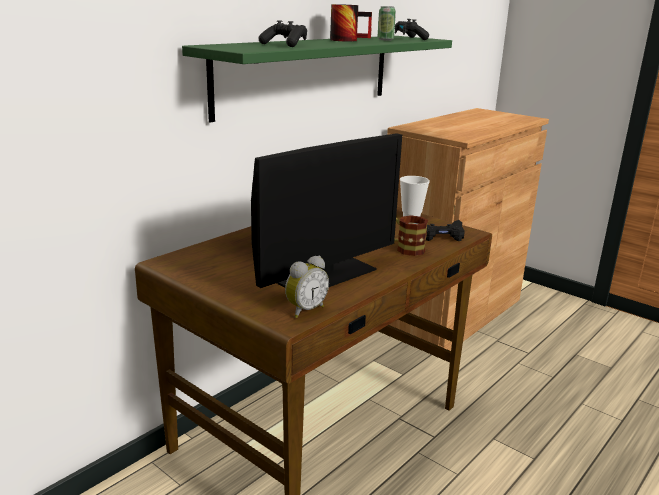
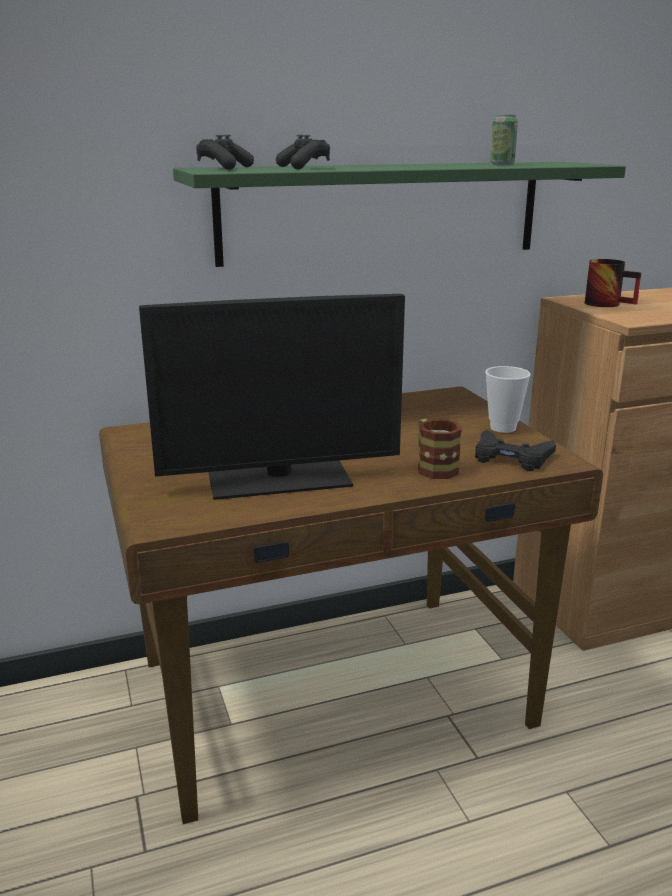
camera: 30 degrees right, 0 degrees up
alarm clock [285,256,329,318] -> none
mug [330,4,372,42] -> mug moved to [585,259,641,307]
black game controller [395,19,429,40] -> black game controller moved to [196,135,254,170]

